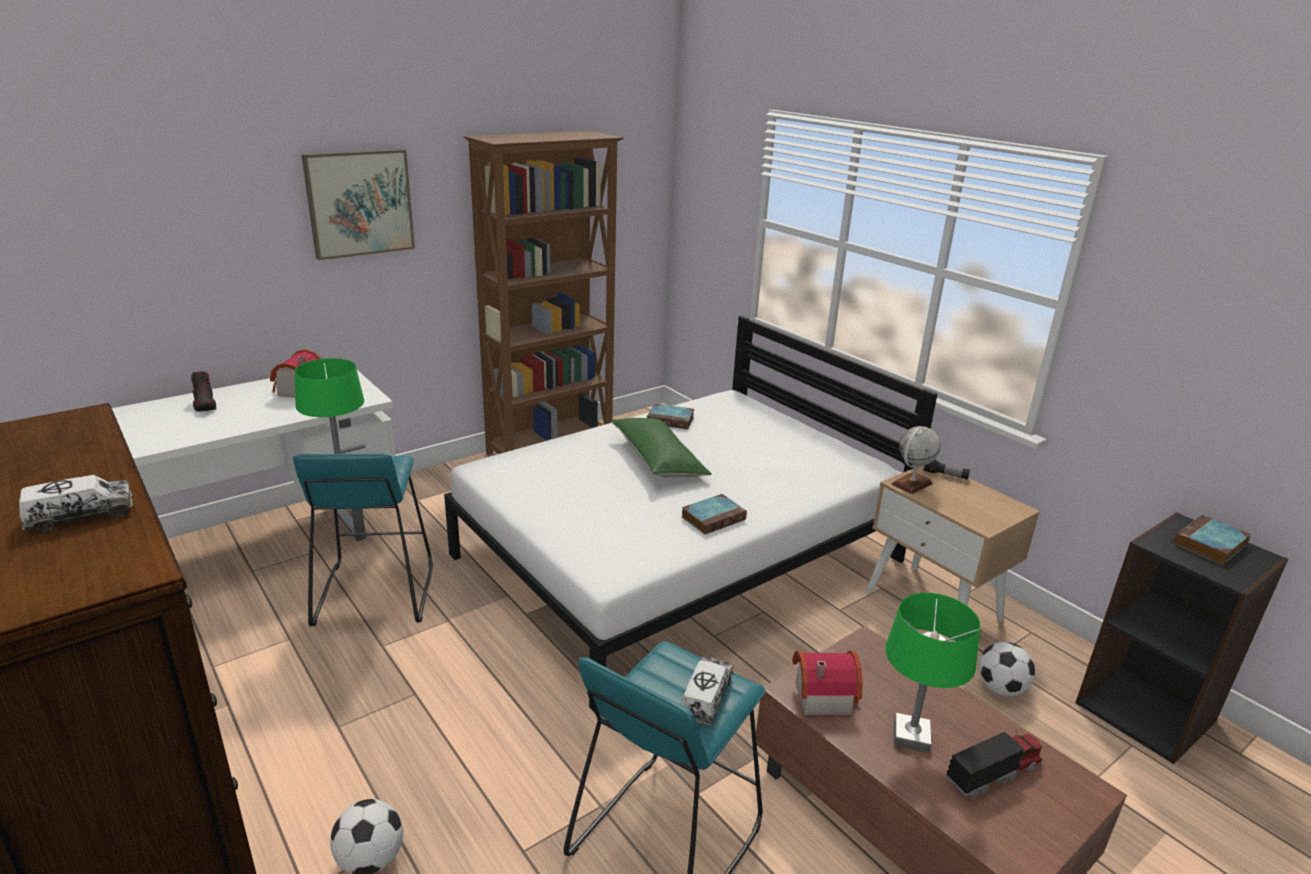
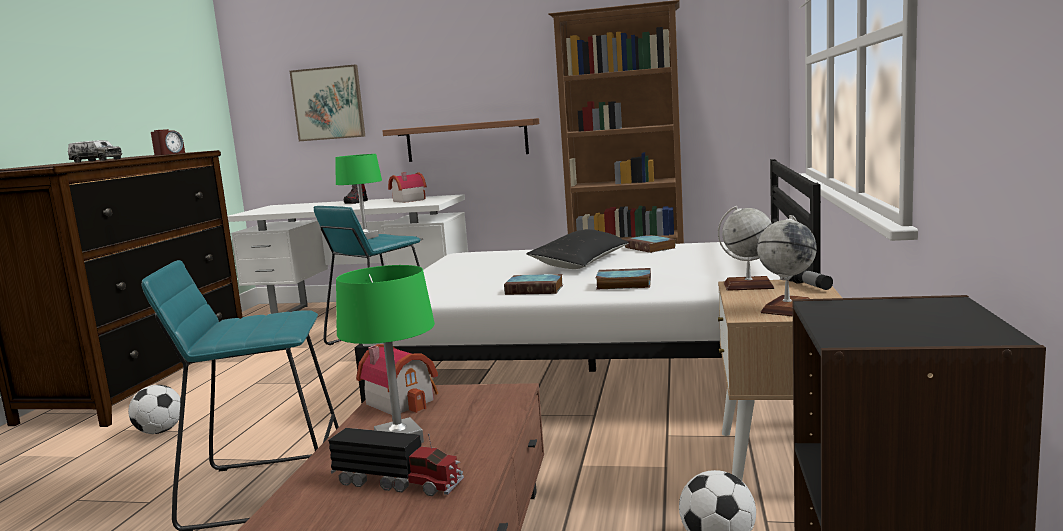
camera: 50 degrees right, 15 degrees down
picture [301,149,415,260] -> picture moved to [290,65,365,141]
green pillow [610,418,712,477] -> black pillow [526,229,629,269]
toy truck [680,656,733,726] -> none
book [1173,515,1251,565] -> book moved to [596,268,651,289]
none -> alarm clock [151,129,185,155]
none -> shelf [382,118,539,162]
none -> globe [757,215,817,316]

